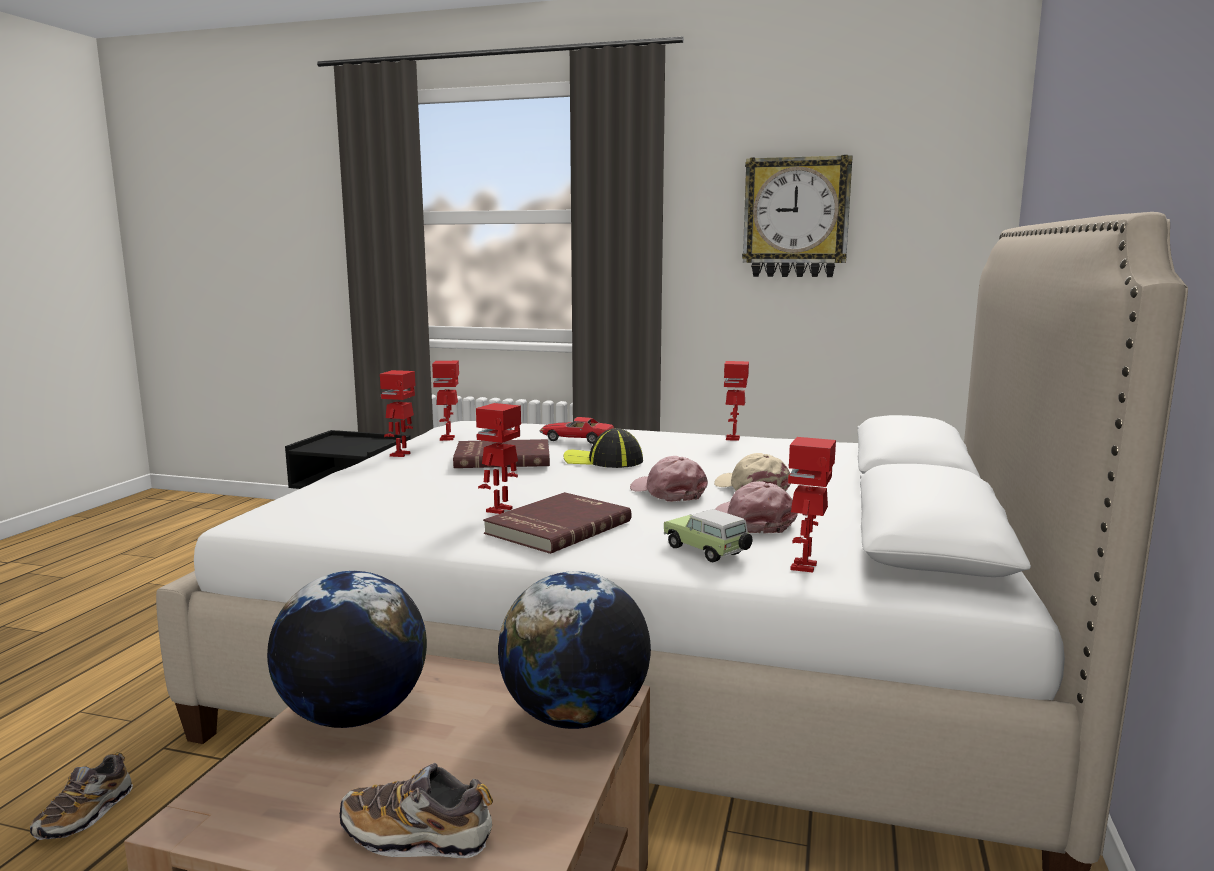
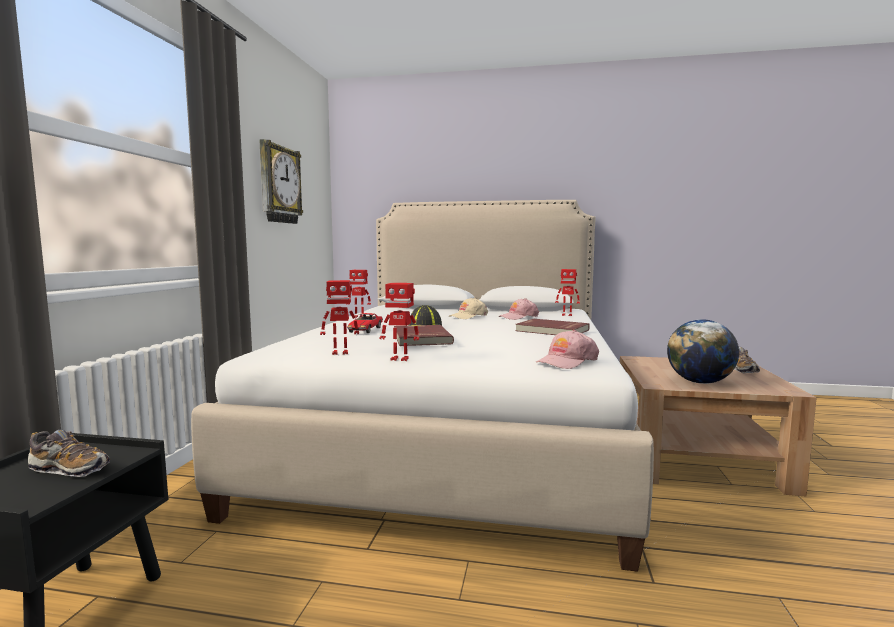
camera: 95 degrees left, 5 degrees down
shoe [30,752,133,840] -> shoe moved to [28,430,110,477]
toy robot [476,403,521,514] -> none
globe [498,571,651,729] -> none
pink cap [630,456,708,502] -> pink cap moved to [536,330,599,369]
toy car [664,509,753,562] -> none

